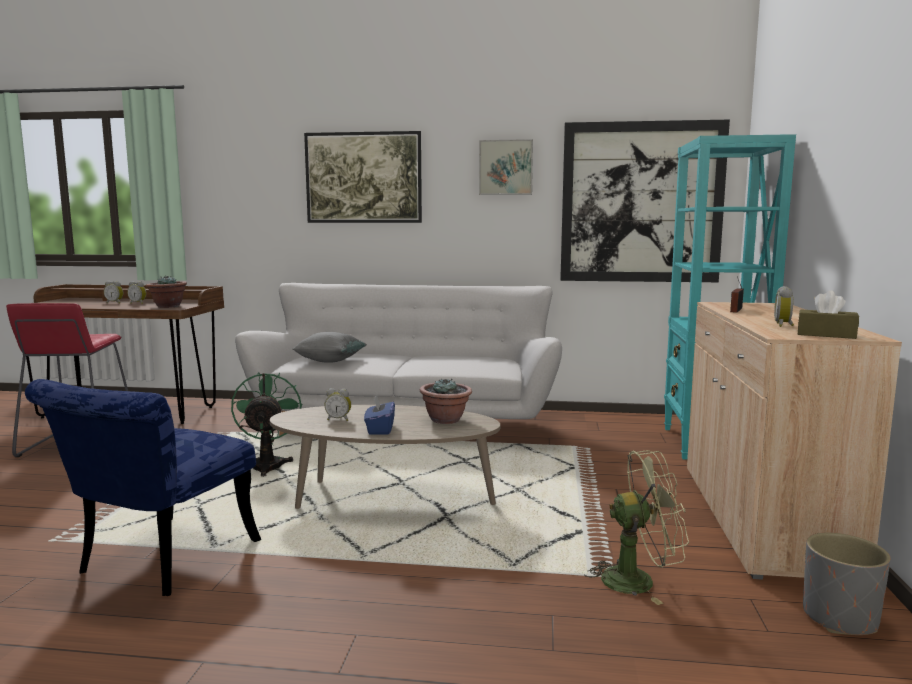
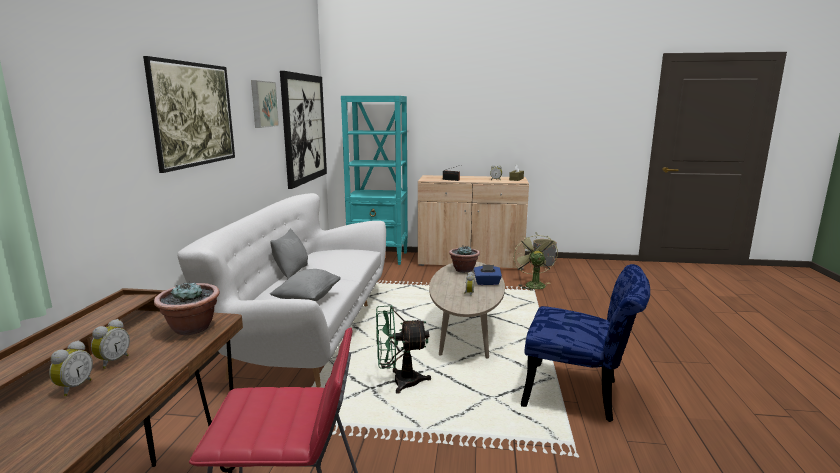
camera: 90 degrees left, 5 degrees up
none -> grey pillow [270,229,308,278]

